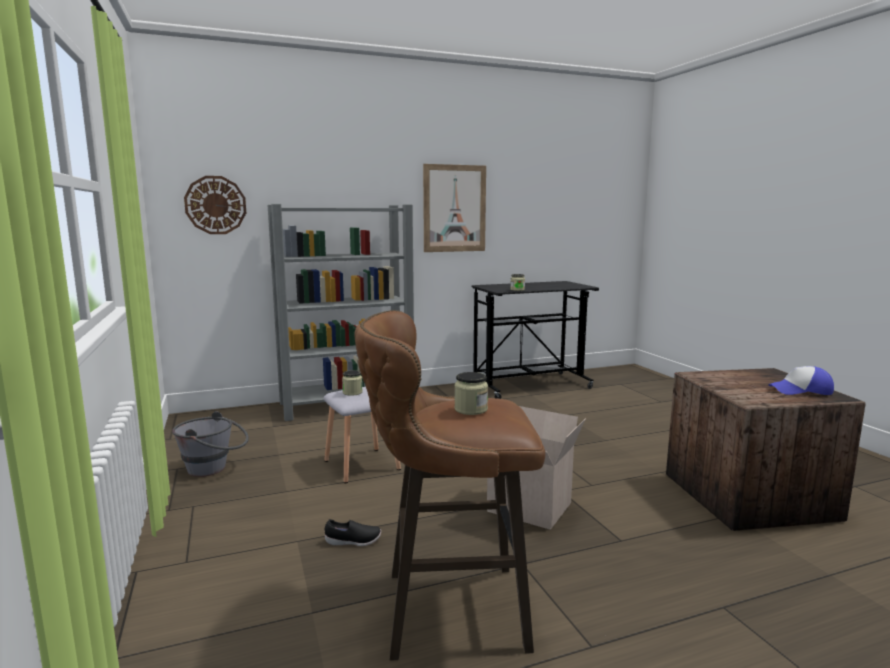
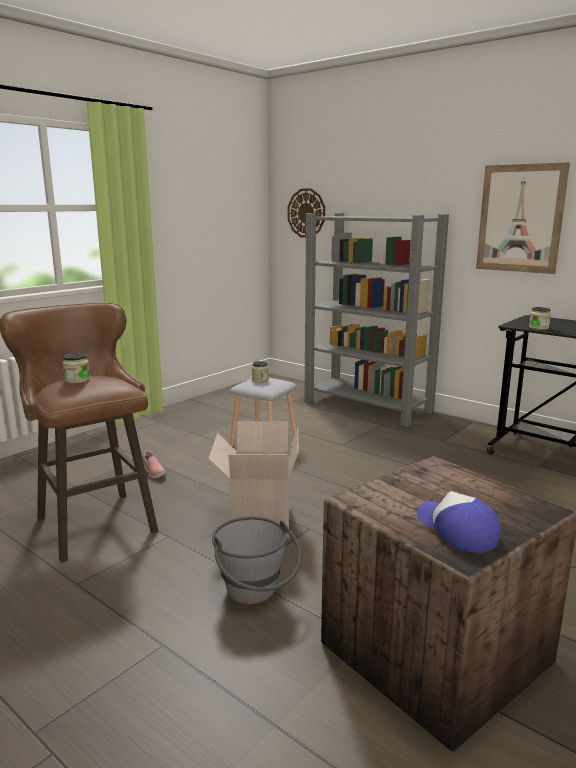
camera: 60 degrees right, 5 degrees up
grey bucket [172,411,249,477] -> grey bucket moved to [212,516,302,604]
black shoe [325,519,381,546] -> pink shoe [143,451,166,478]

